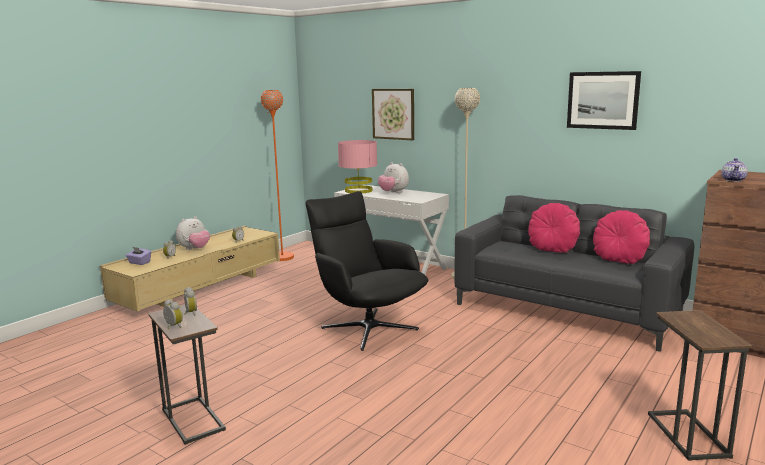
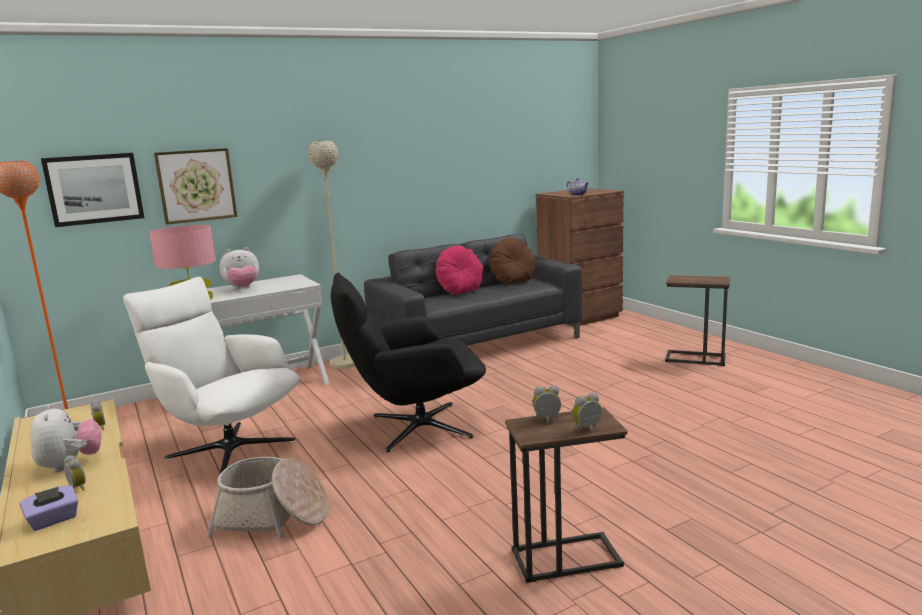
camera: 65 degrees left, 0 degrees up
picture [567,71,641,130] -> picture moved to [41,153,144,227]
pink pillow [593,210,650,264] -> brown pillow [489,238,536,285]
none -> white armchair [123,277,300,474]
none -> basket [207,457,329,539]

